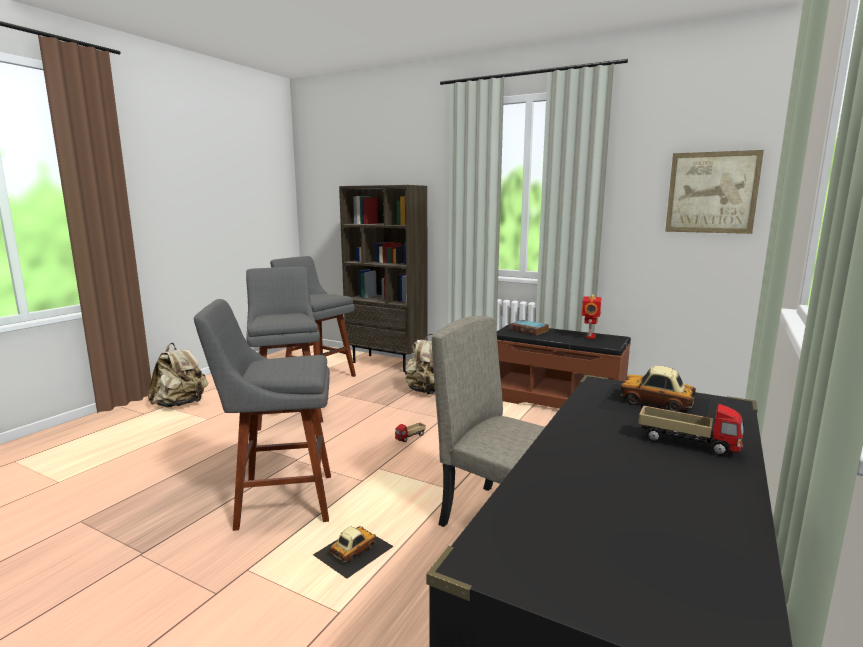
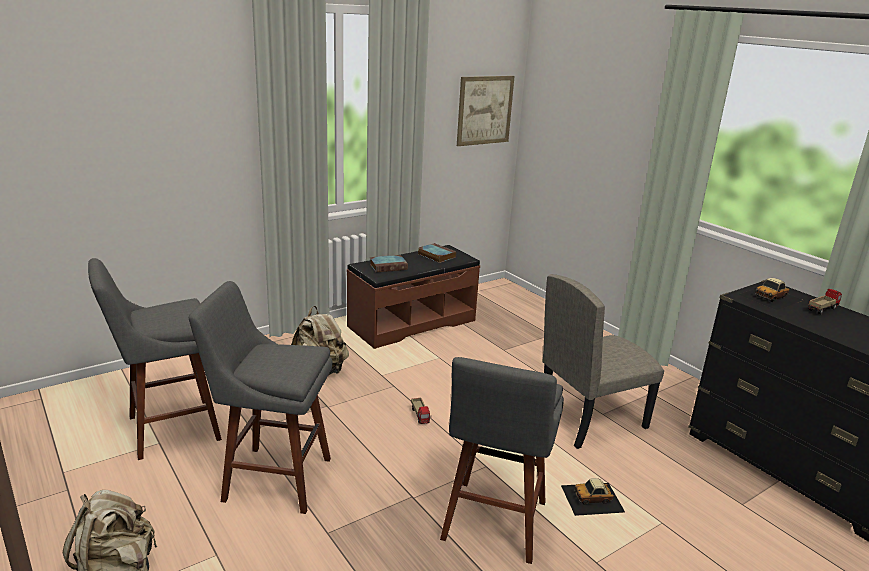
camera: 65 degrees left, 10 degrees up
toy car [313,526,394,579] -> toy car turned 75 degrees counterclockwise [561,478,625,516]
brown bookcase [339,185,428,372] -> none
toy robot [582,294,601,339] -> book [418,243,456,263]

